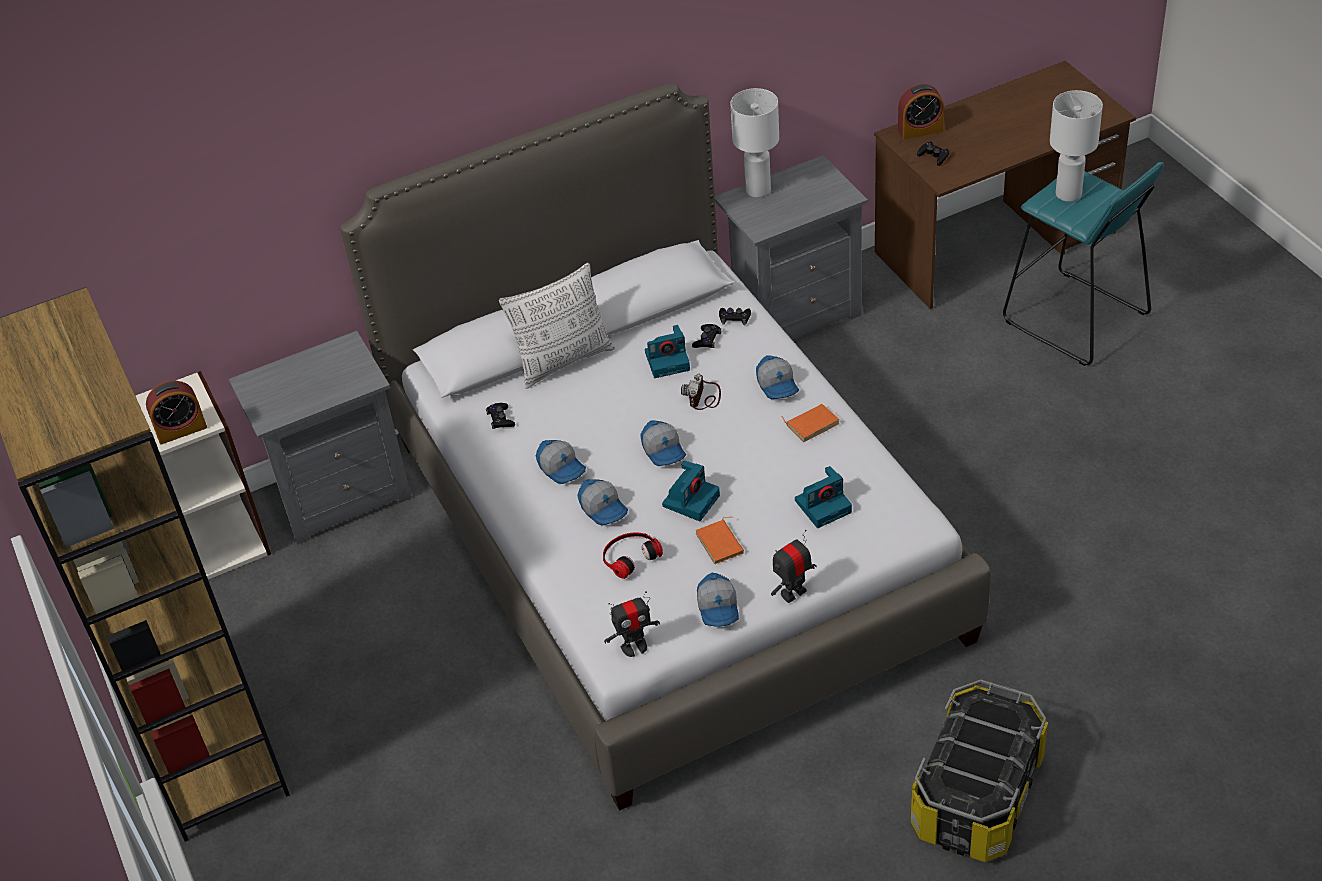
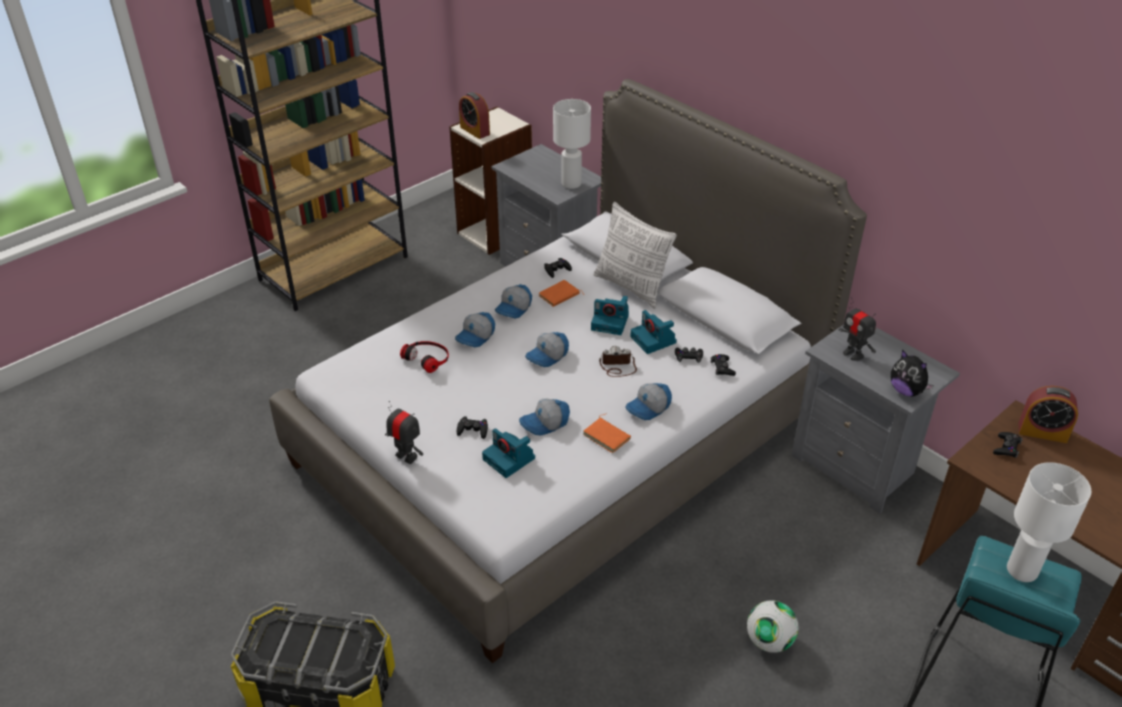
camera: 70 degrees right, 5 degrees down
toy robot [604,591,660,657] -> toy robot moved to [839,297,876,361]
camera [662,461,720,521] -> camera moved to [591,296,629,335]
orange book [696,517,744,564] -> orange book moved to [539,280,584,307]
cap [697,573,739,627] -> cap moved to [519,399,570,435]
white table lamp [731,88,779,198] -> white table lamp moved to [553,99,591,189]
alarm clock [898,84,944,140] -> alarm clock turned 45 degrees counterclockwise [1019,386,1078,443]
none -> black game controller [457,416,488,439]
none -> football [747,600,799,653]
none -> plush toy [891,349,934,396]

